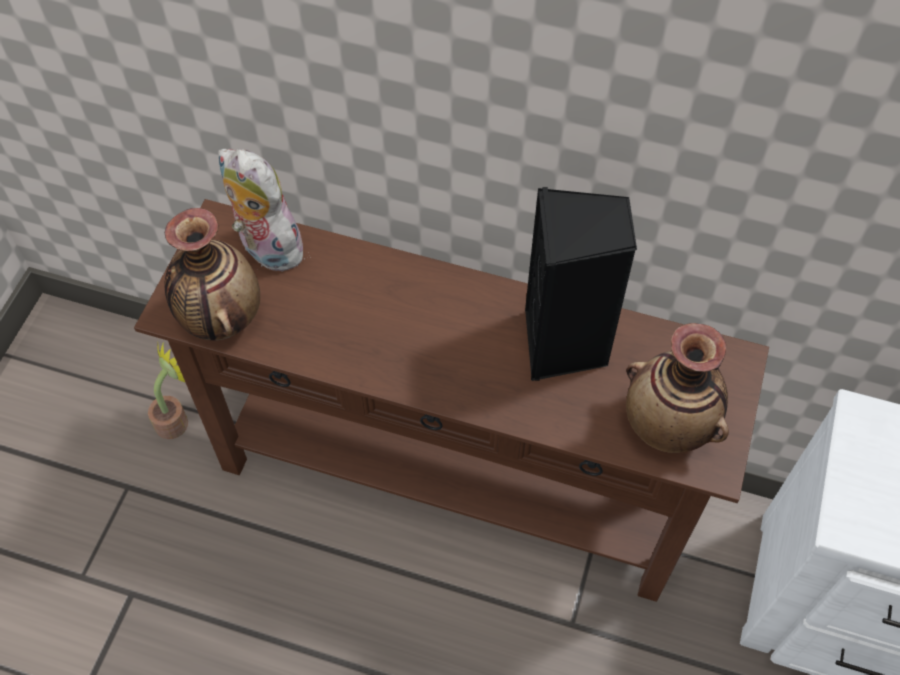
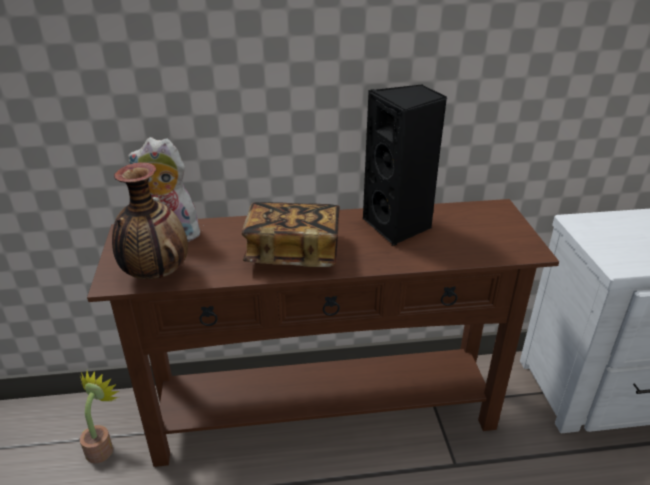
camera: 25 degrees left, 25 degrees down
vase [626,323,729,453] -> none
none -> book [242,202,340,267]

